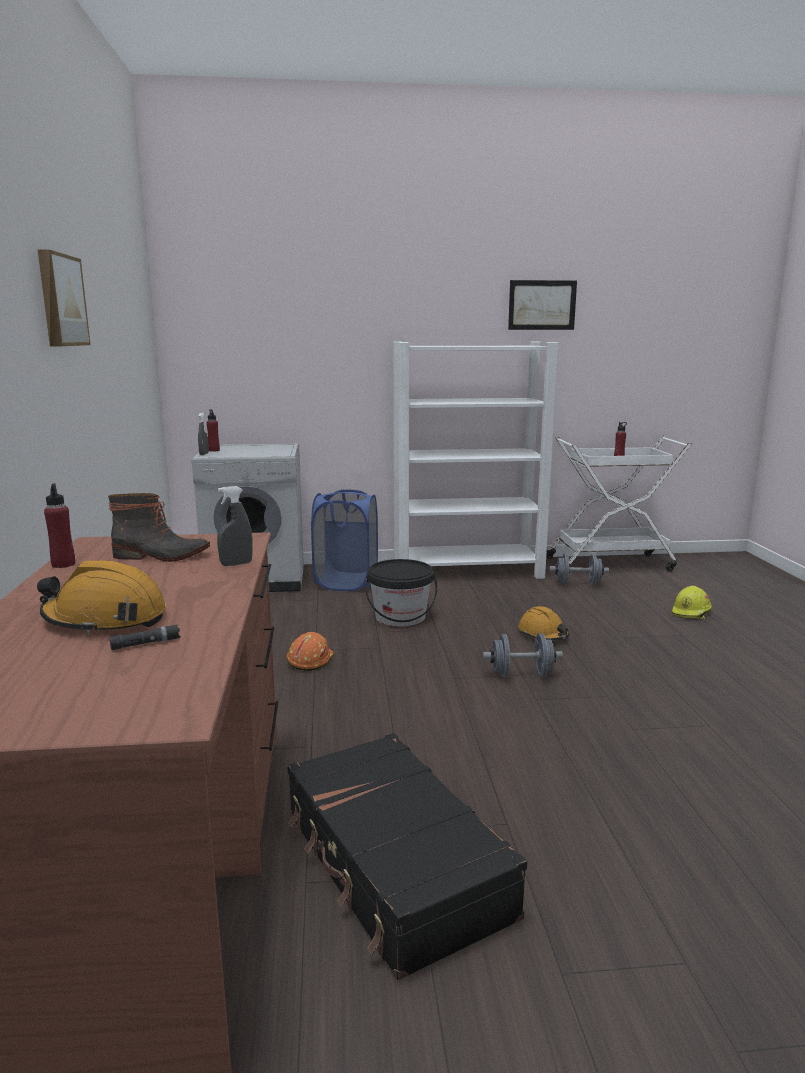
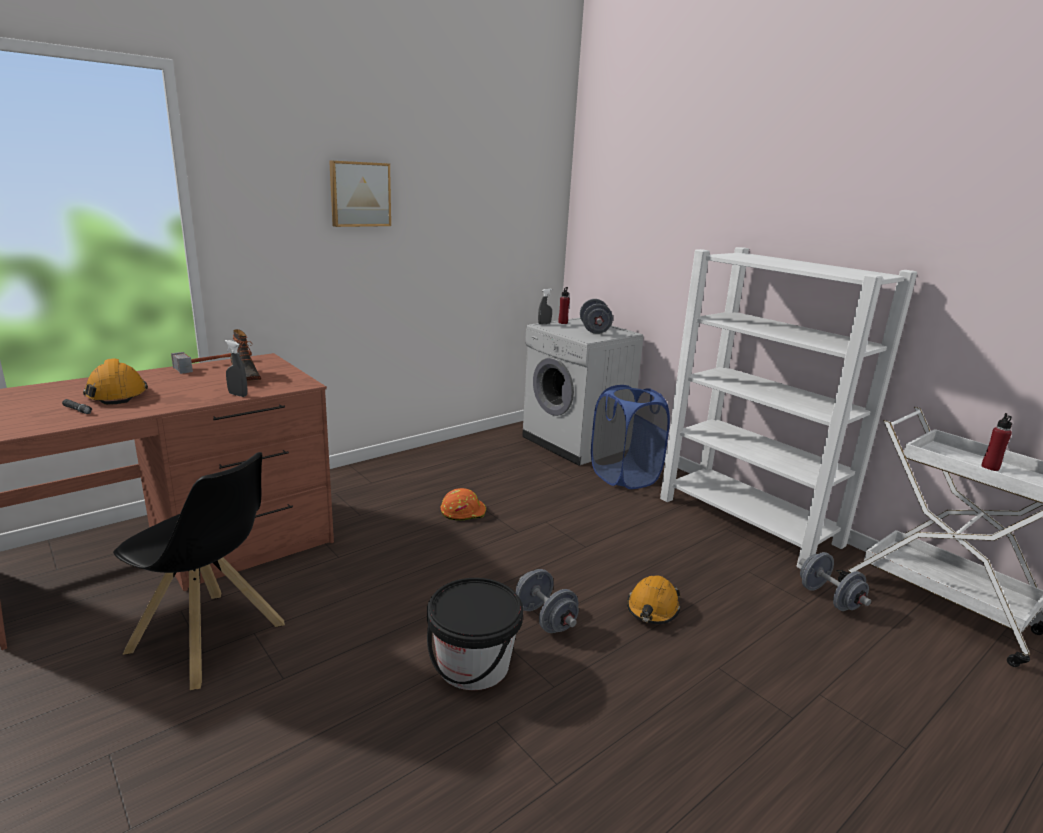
camera: 55 degrees right, 5 degrees up
red bottle [44,483,75,568] -> hammer [171,350,252,374]
black suitcase [287,733,527,980] -> black chair [113,452,285,690]
black bucket [365,559,437,626] -> black bucket moved to [427,578,523,690]
picture [508,280,577,330] -> none
yellow hard hat [672,586,712,619] -> none
none -> grey dumbbell [580,299,613,334]

